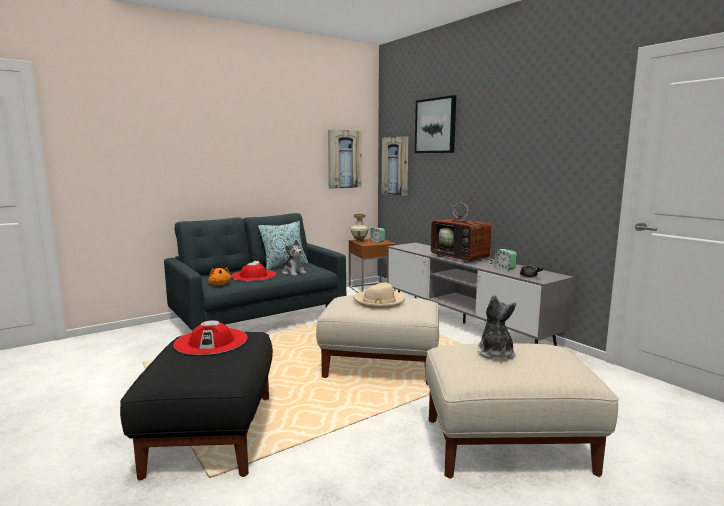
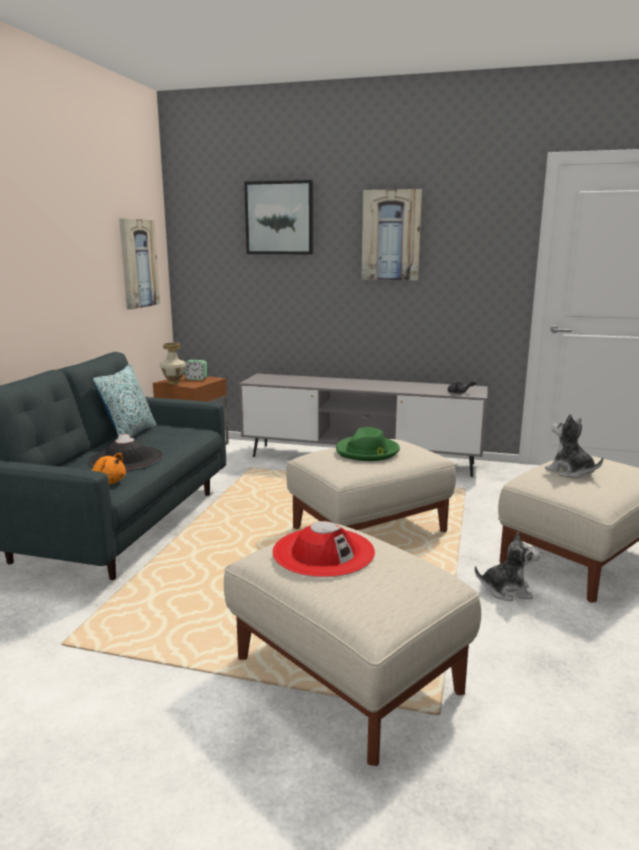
camera: 40 degrees left, 5 degrees up
black ottoman [120,332,273,481] -> beige ottoman [224,524,481,766]
red hat [230,261,276,281] -> black hat [89,434,163,470]
plush toy [282,240,306,276] -> plush toy moved to [475,532,541,601]
beige hat [353,283,405,309] -> green hat [336,427,400,461]
picture [382,136,408,196] -> picture moved to [362,189,422,280]
television [431,189,493,264] -> none
alarm clock [494,249,517,270] -> none

